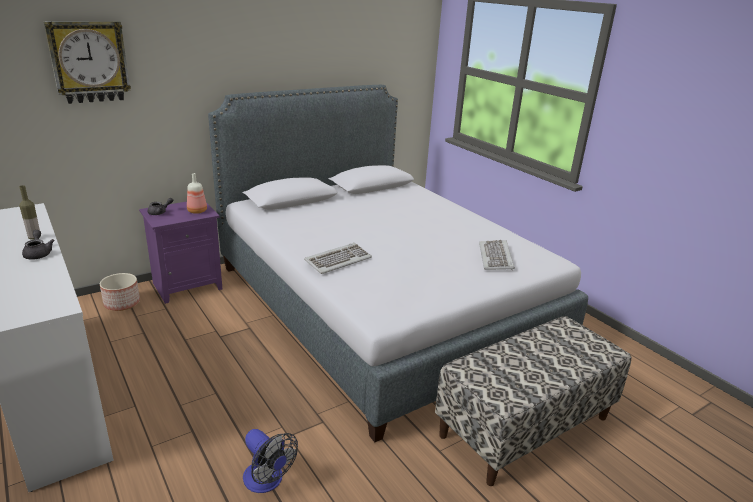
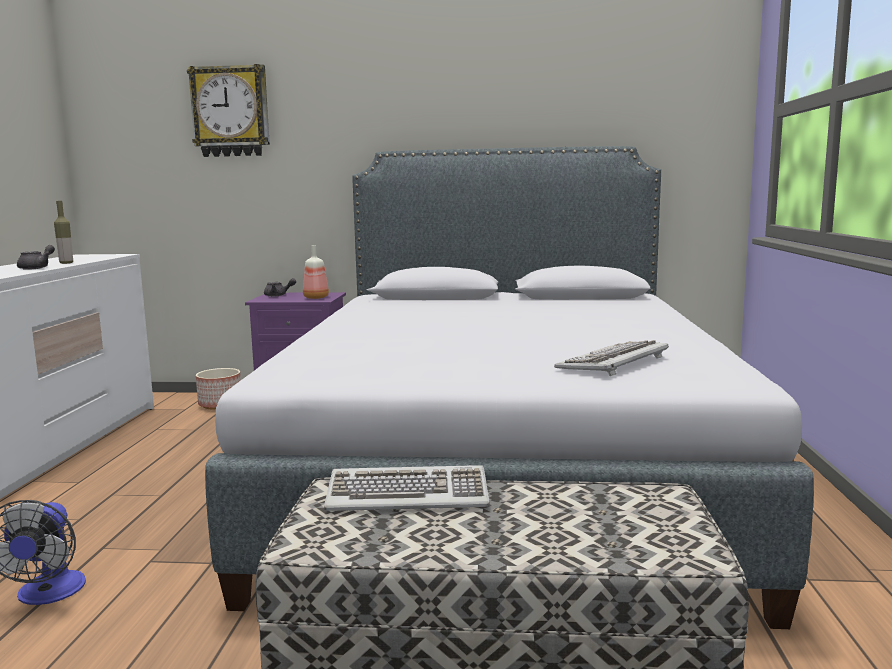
camera: 40 degrees right, 15 degrees down
keyboard [304,243,372,274] -> keyboard moved to [324,465,490,511]

